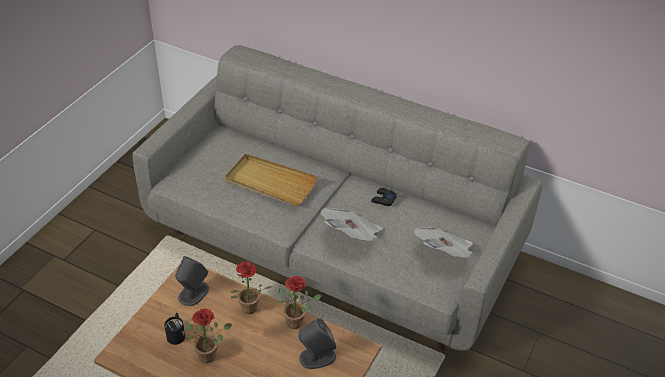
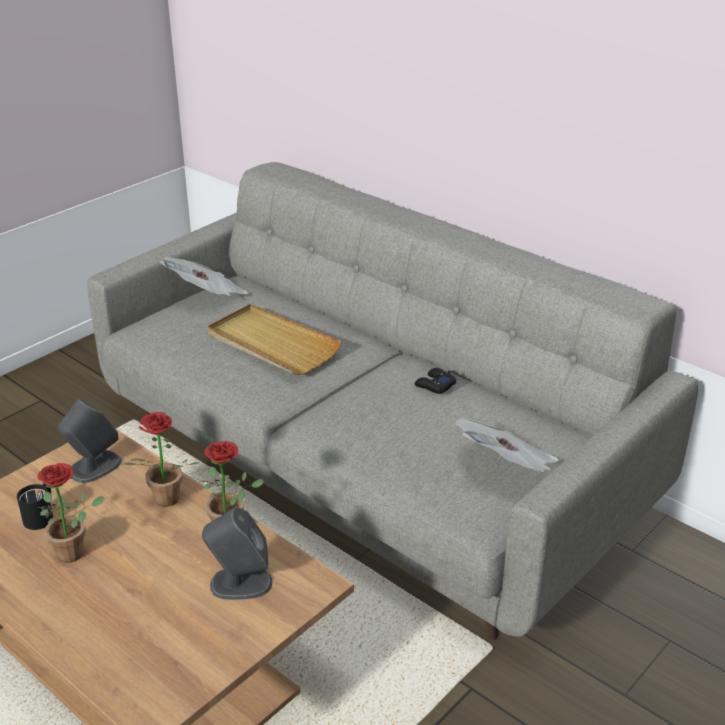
camera: 15 degrees right, 10 degrees down
newspaper [321,207,382,242] -> newspaper moved to [159,257,248,296]

